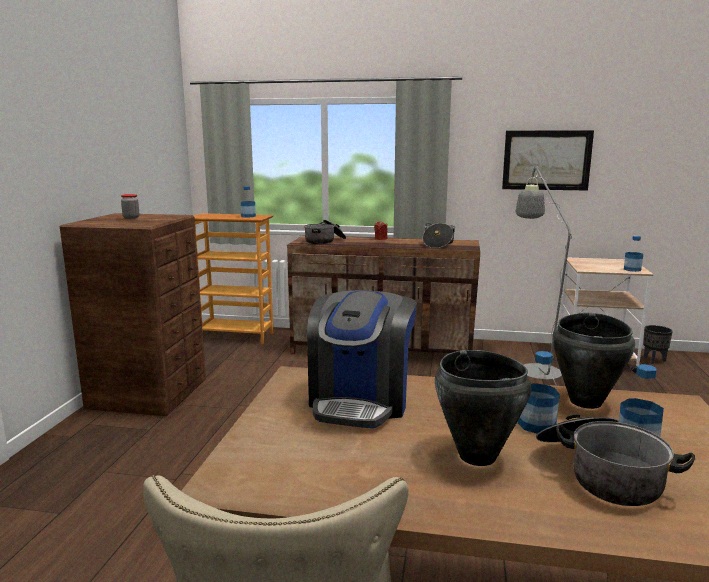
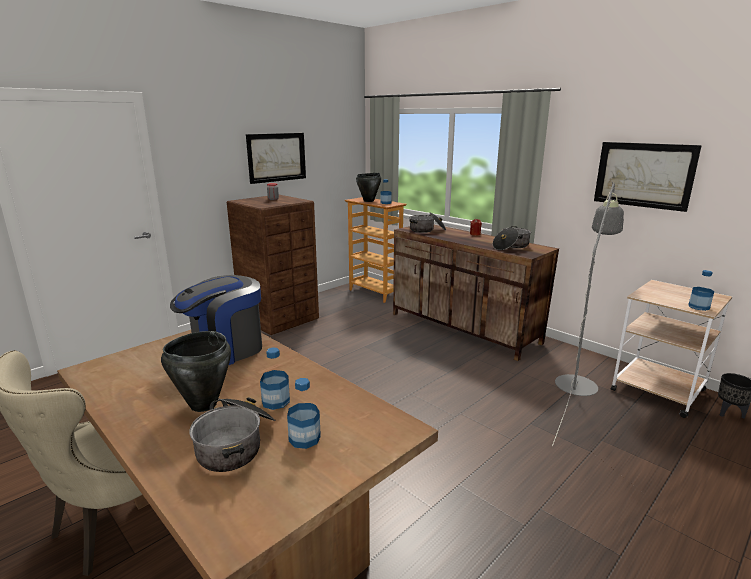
camera: 35 degrees right, 5 degrees up
black cooking pot [552,313,635,409] -> black cooking pot moved to [356,173,381,202]
none -> picture [246,133,306,184]

